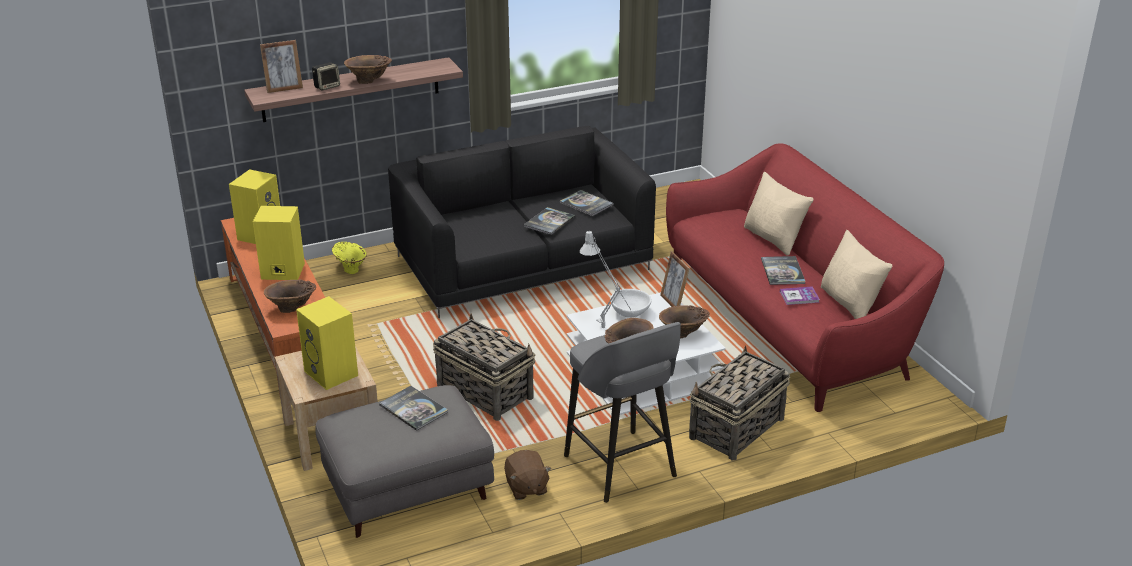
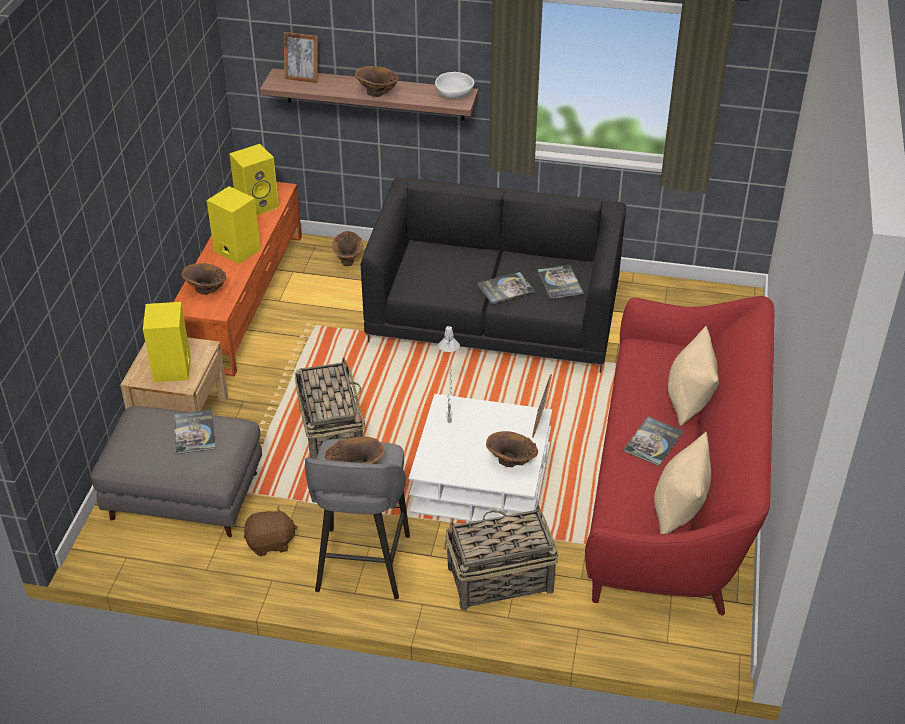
camera: 35 degrees right, 10 degrees up
speaker [312,62,340,91] -> none
yellow vase [332,242,367,274] -> brown vase [332,231,362,266]
brown plush toy [504,450,552,500] -> brown plush toy turned 120 degrees counterclockwise [244,506,298,556]
white bowl [610,289,652,317] -> white bowl moved to [435,72,474,99]
book [780,287,820,305] -> none

